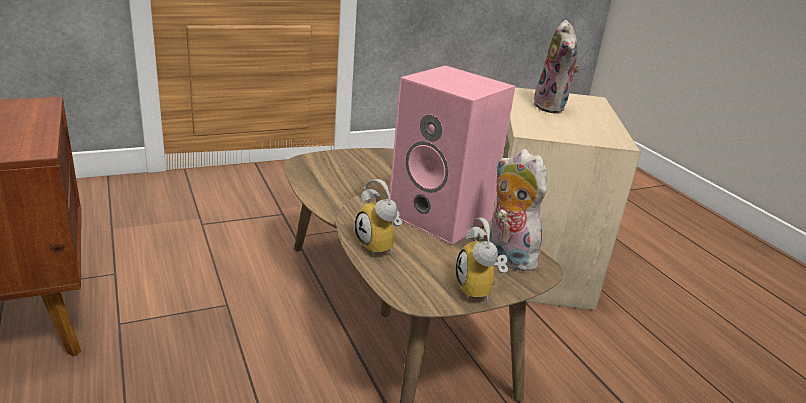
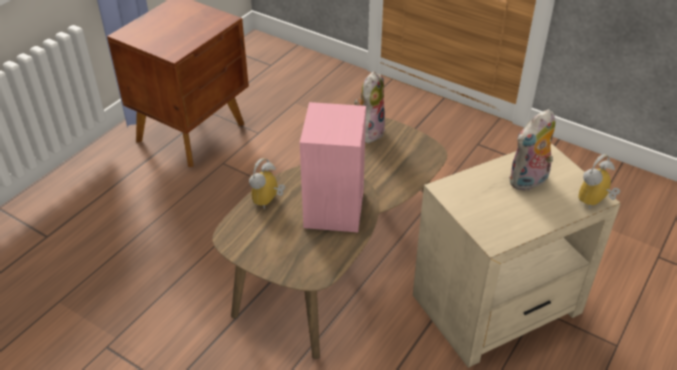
camera: 60 degrees right, 15 degrees up
alarm clock [455,218,508,303] -> alarm clock moved to [578,154,620,210]
plush toy [489,149,547,271] -> plush toy moved to [354,71,385,145]

